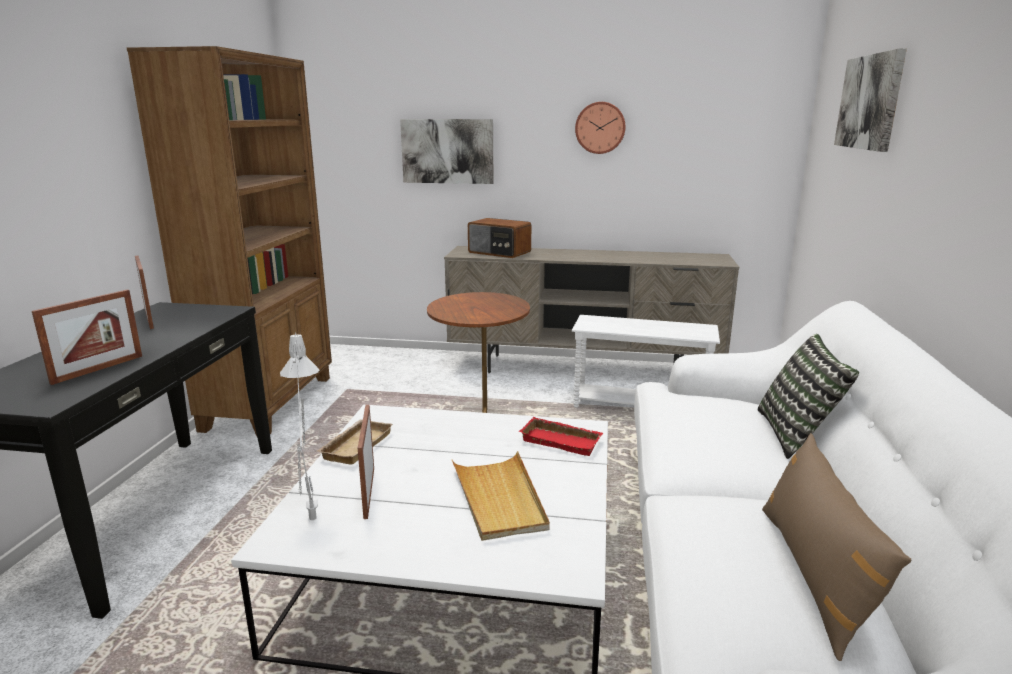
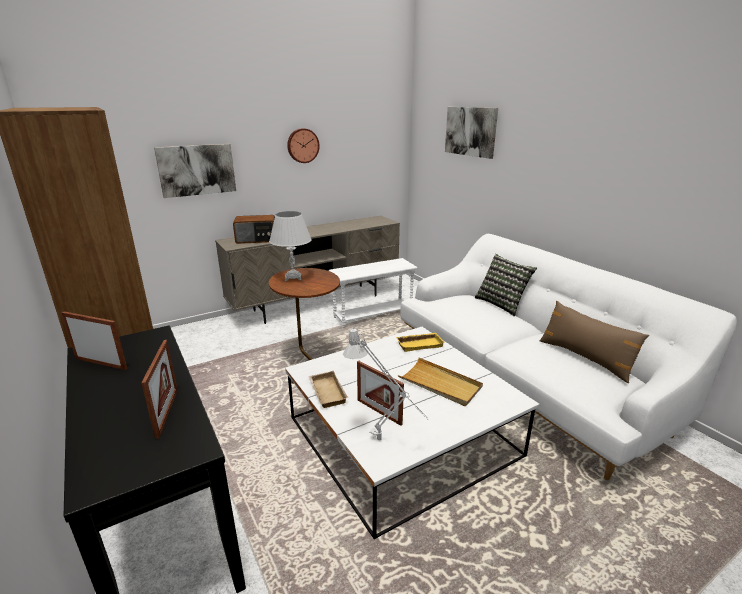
camera: 40 degrees left, 5 degrees up
red tray [519,417,603,456] -> yellow tray [396,333,445,352]
none -> white table lamp [269,211,312,281]

